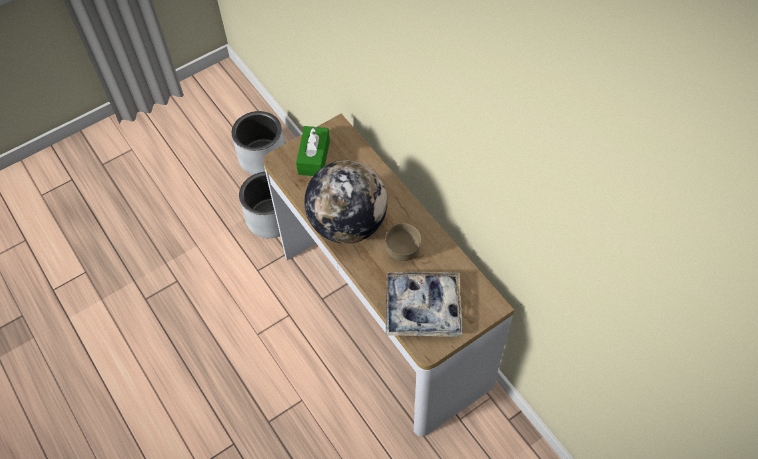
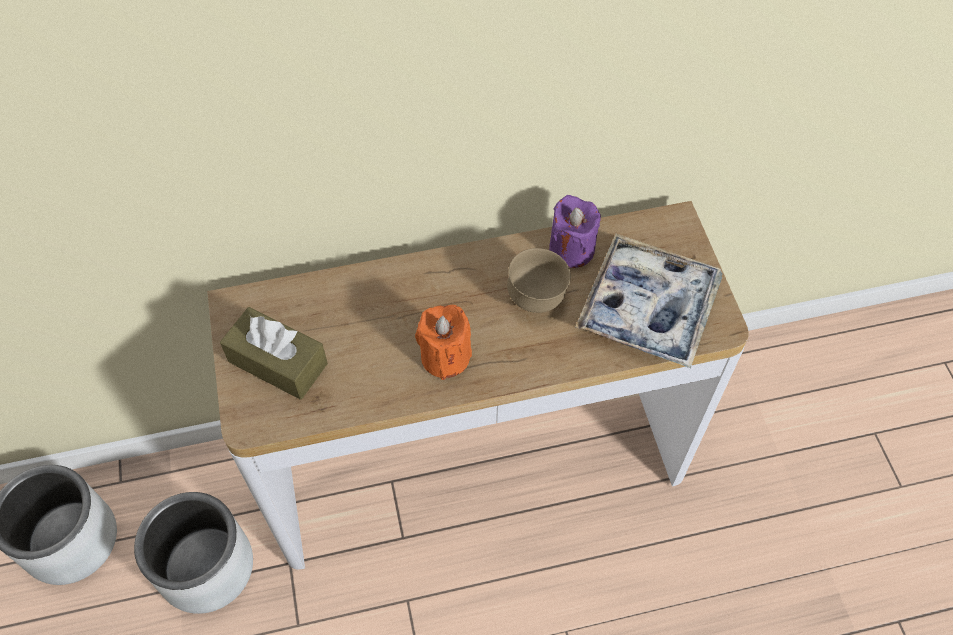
camera: 70 degrees left, 0 degrees up
green tissue box [296,126,330,176] -> brown tissue box [220,307,328,400]
globe [304,160,388,244] -> orange candle [415,305,472,380]
none -> purple candle [549,195,601,268]

